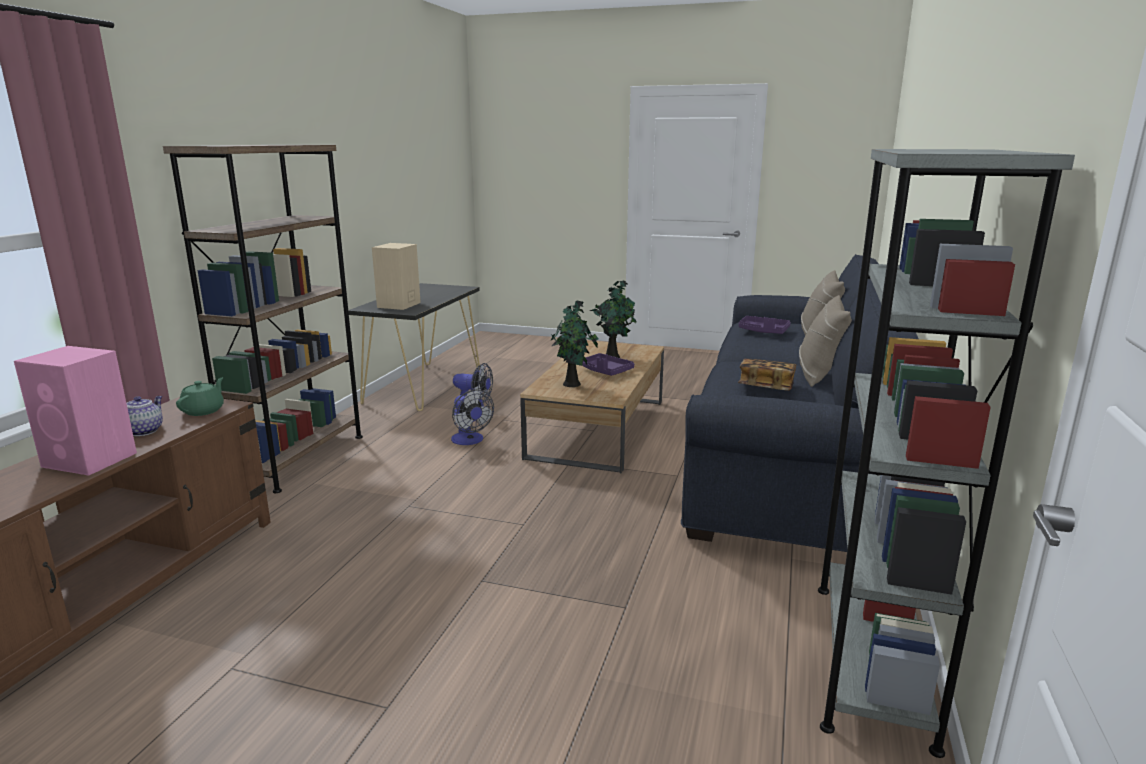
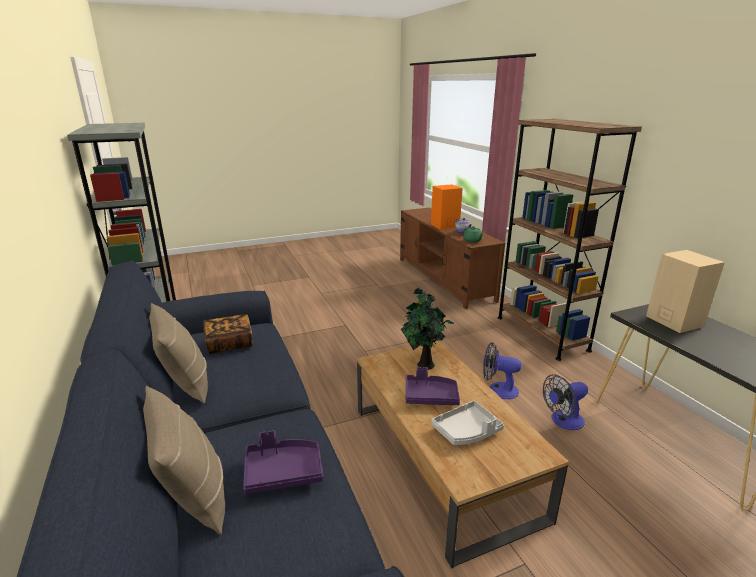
camera: 140 degrees right, 5 degrees up
pink speaker [14,346,137,476] -> orange speaker [431,184,463,230]
potted plant [590,281,637,358] -> grey tray [431,401,504,445]

